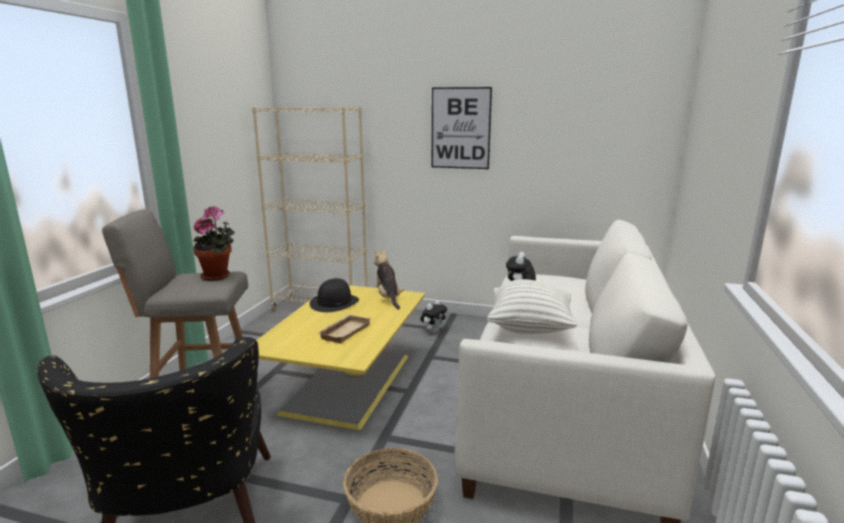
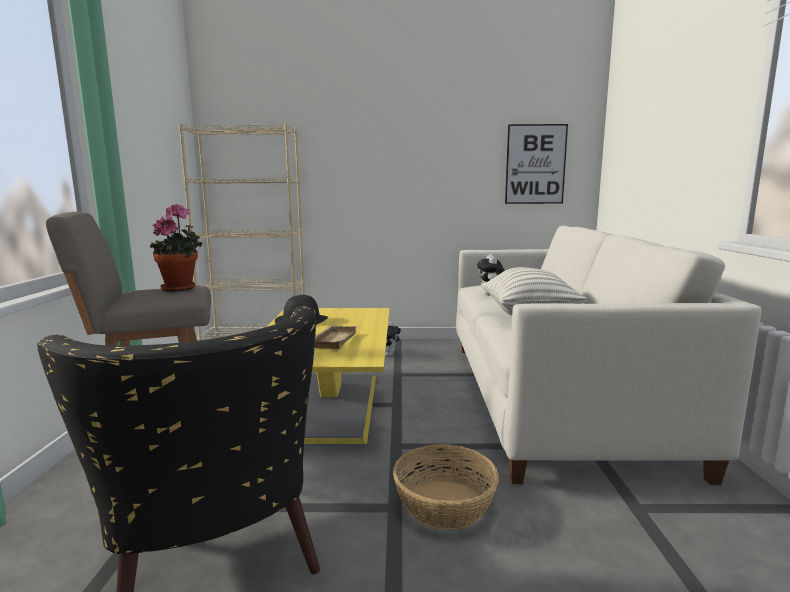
camera: 15 degrees left, 5 degrees down
plush toy [374,250,404,310] -> none
picture [432,87,492,169] -> picture moved to [505,124,568,204]

